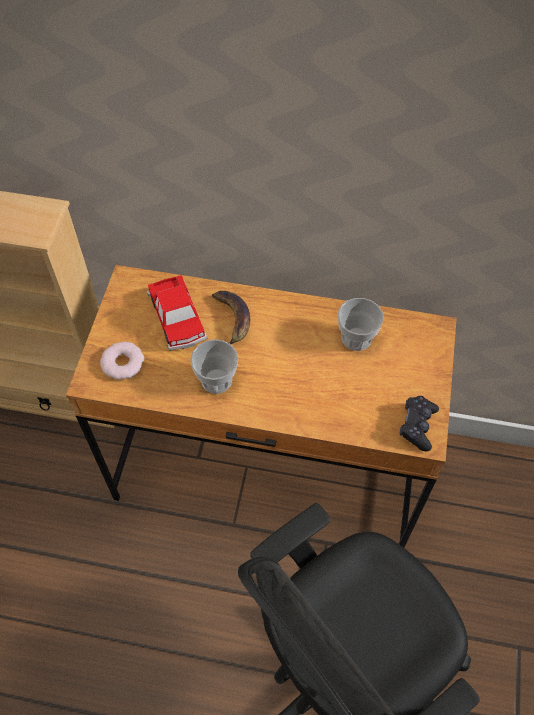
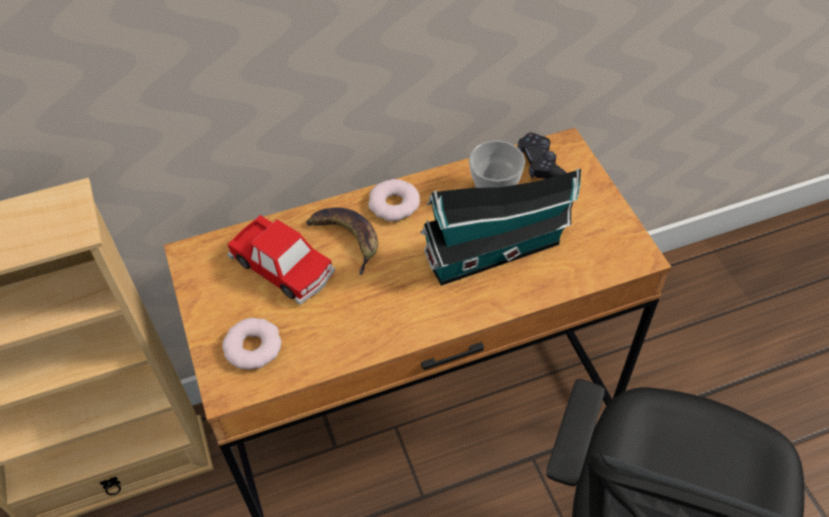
camera: 30 degrees left, 5 degrees down
cup [190,339,238,394] -> none
black game controller [400,396,439,451] -> black game controller moved to [517,133,566,179]
none -> donut [368,179,420,222]
none -> toy house [420,168,581,286]

